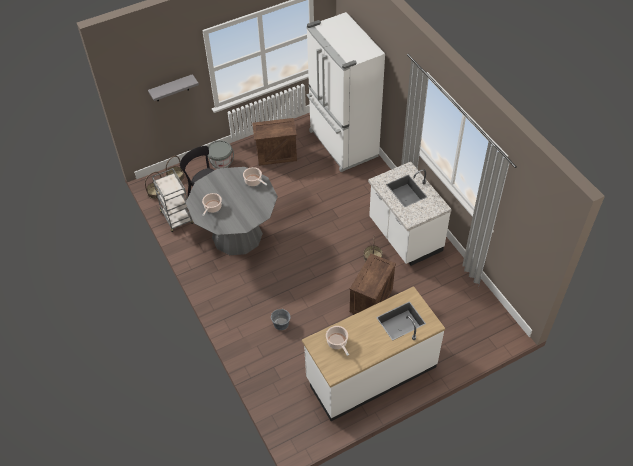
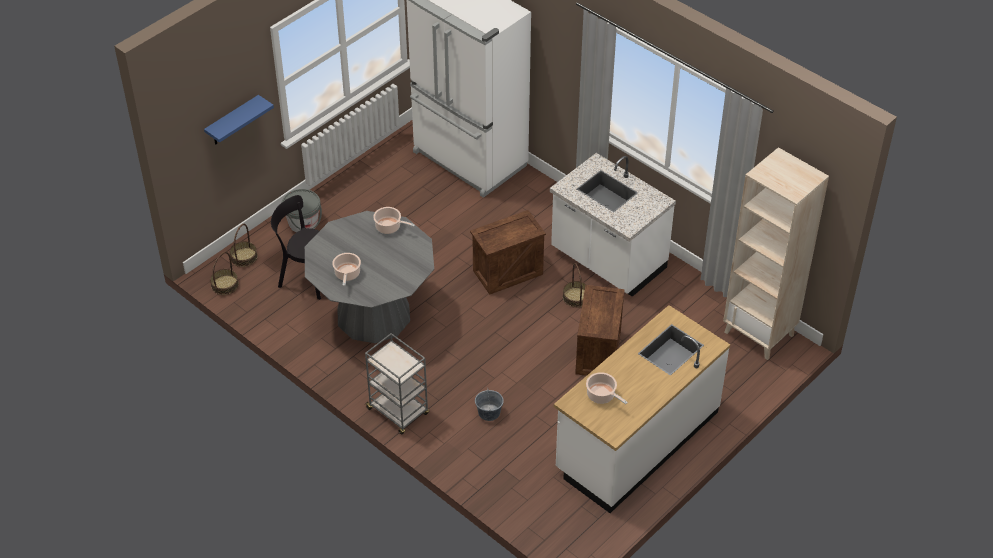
camera: 20 degrees left, 5 degrees down
grey shelf [148,74,199,101] -> blue shelf [204,95,274,144]
grey cart [152,168,193,232] -> grey cart moved to [364,333,429,435]
crate [252,118,297,166] -> crate moved to [470,210,546,295]
none -> beige bookcase [723,147,829,360]

